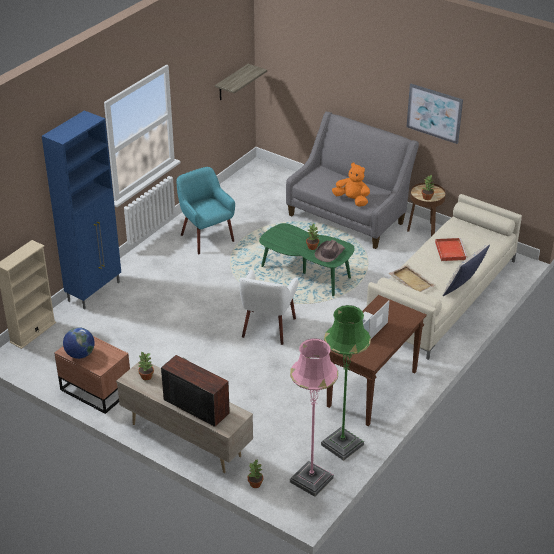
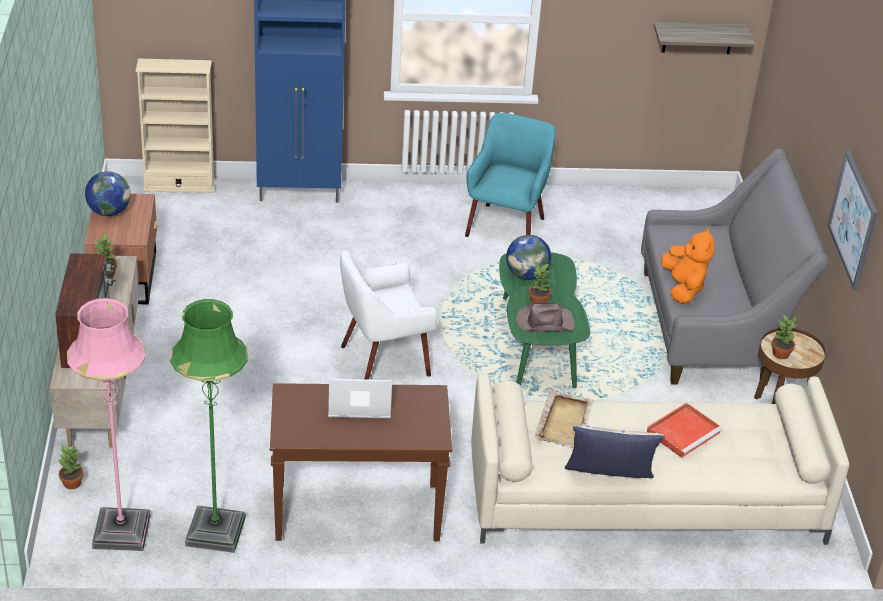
camera: 50 degrees right, 0 degrees up
none -> globe [506,235,551,280]

